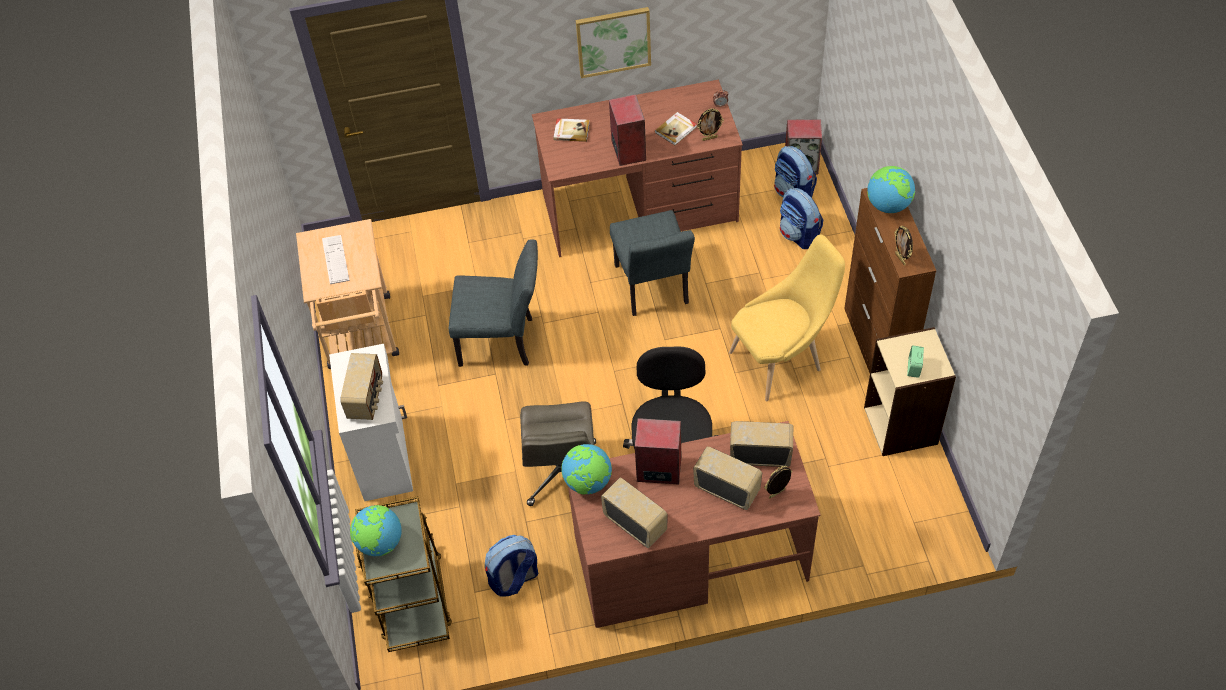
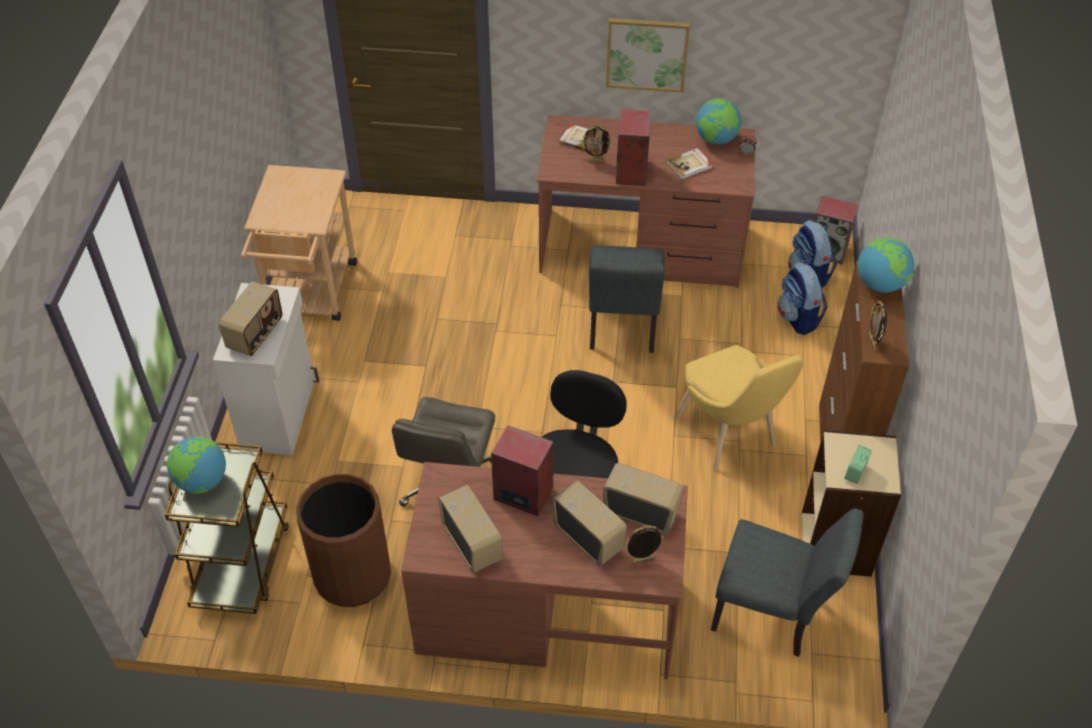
camera: 15 degrees right, 5 degrees down
keyboard [322,235,350,284] -> none
grey chair [449,239,538,367] -> grey chair moved to [711,508,863,657]
backpack [485,535,538,597] -> brown trash can [296,474,391,607]
globe [561,444,612,495] -> globe moved to [696,98,741,145]
picture frame [697,108,724,141] -> picture frame moved to [581,125,612,162]
yellow chair [729,235,845,401] -> yellow chair turned 75 degrees clockwise [674,345,804,471]

